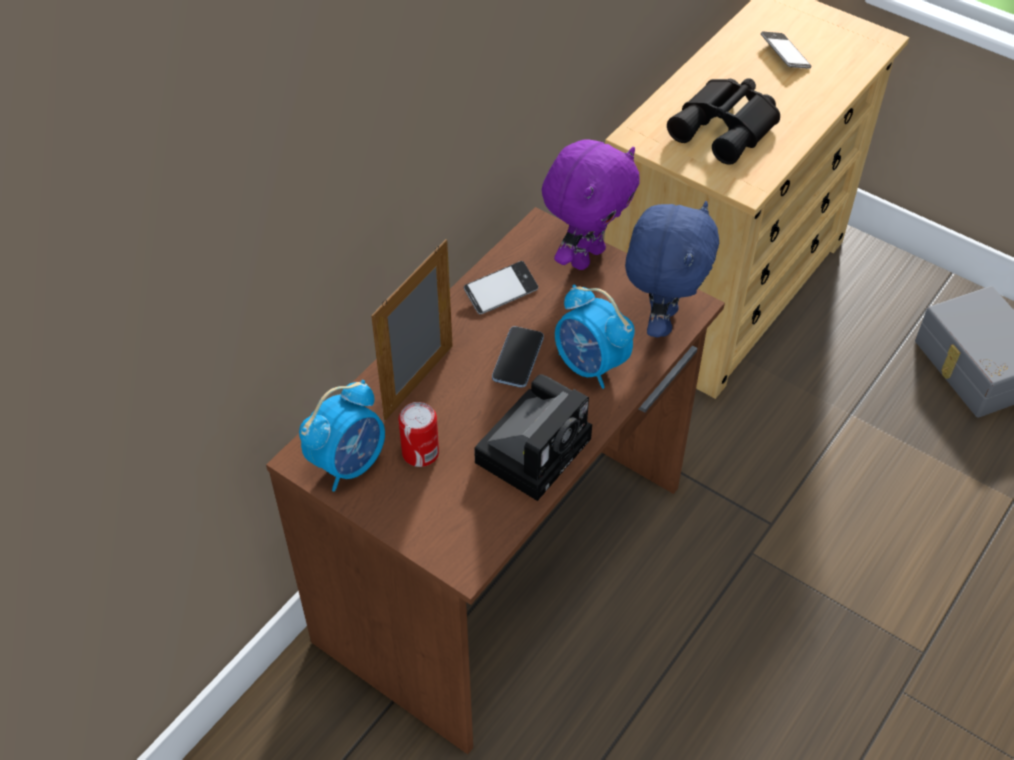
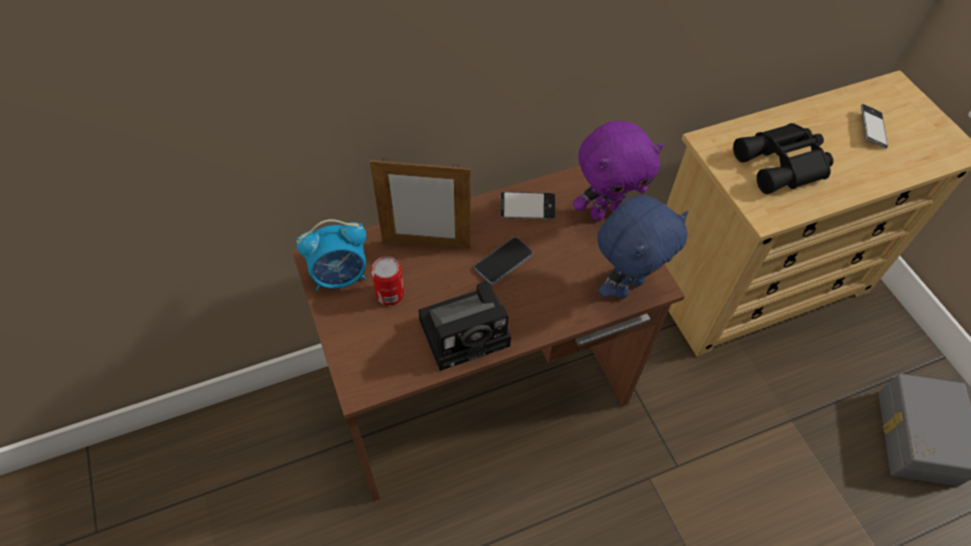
camera: 30 degrees right, 5 degrees up
picture frame [371,239,453,421] -> picture frame turned 150 degrees counterclockwise [370,158,471,249]
alarm clock [555,284,635,389] -> none

